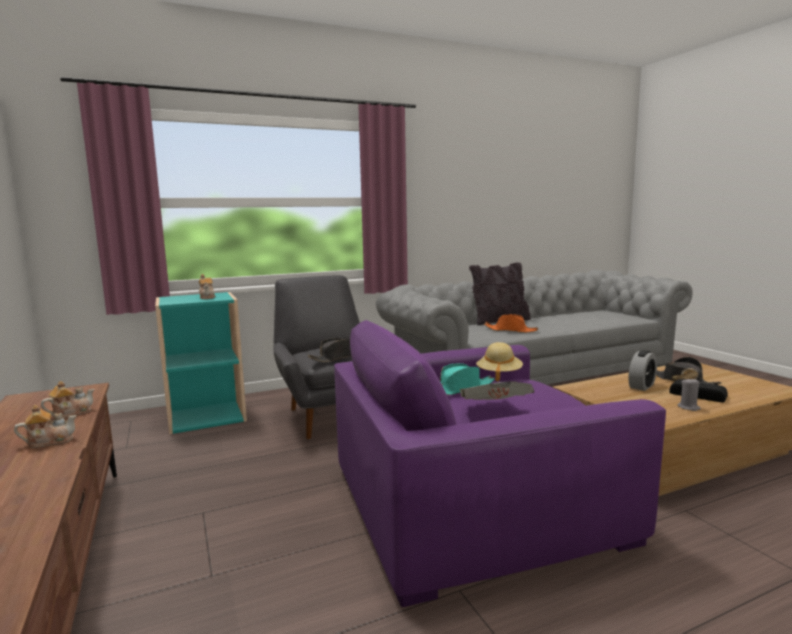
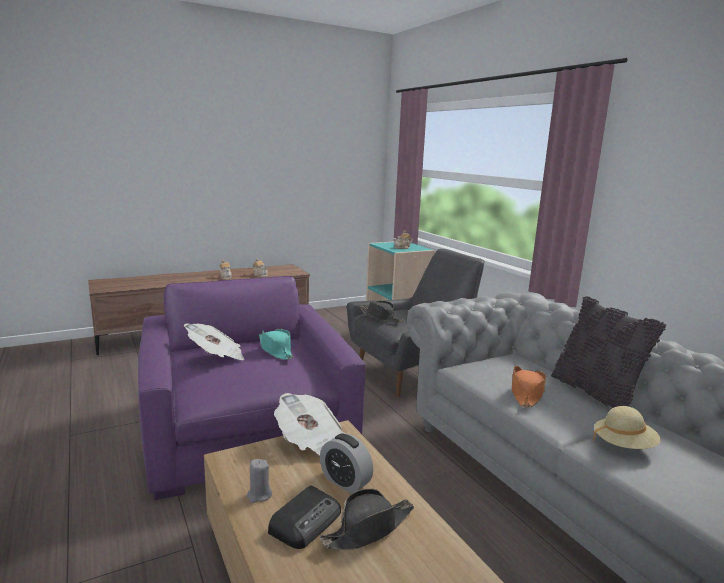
camera: 85 degrees right, 5 degrees up
beige hat [476,342,523,382] -> beige hat moved to [593,406,661,449]
none -> newspaper [274,393,346,455]

